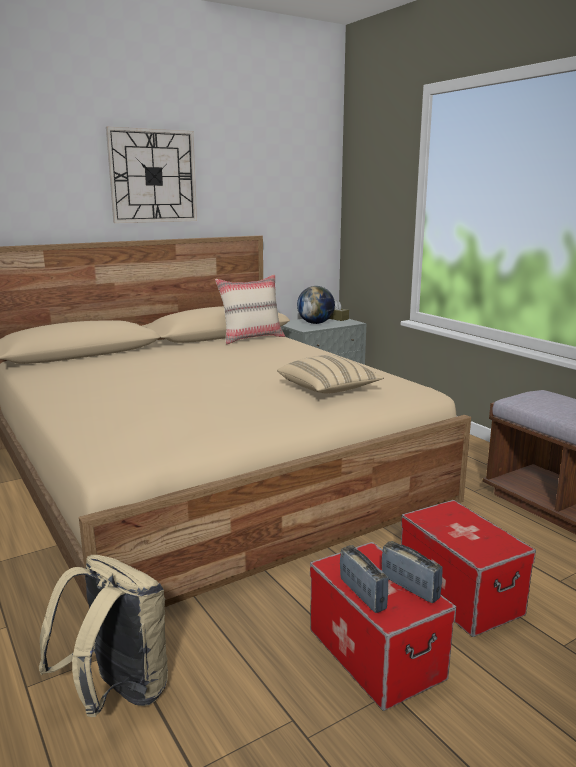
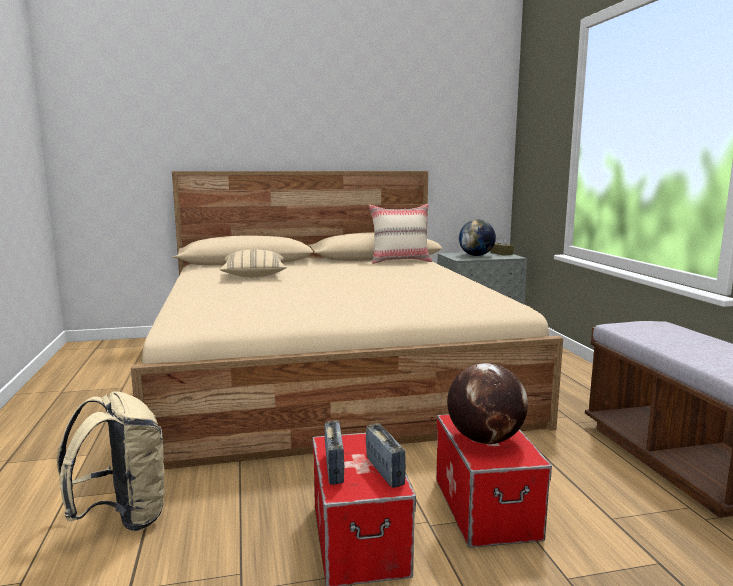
camera: 20 degrees right, 5 degrees down
wall clock [106,127,197,223] -> none
beige pillow [277,355,384,394] -> beige pillow moved to [220,249,287,277]
none -> globe [447,363,528,444]

